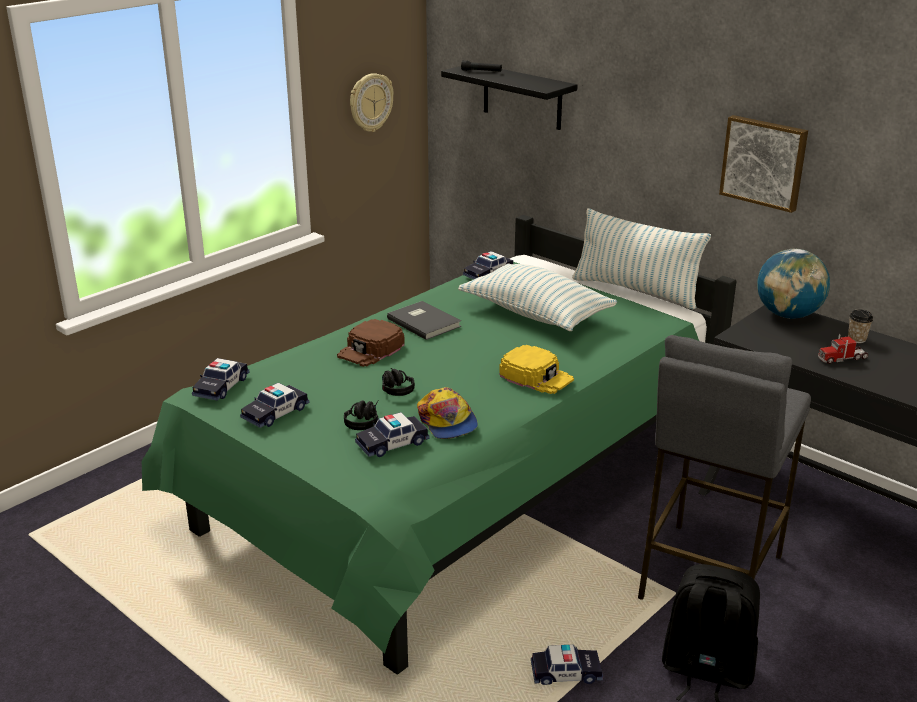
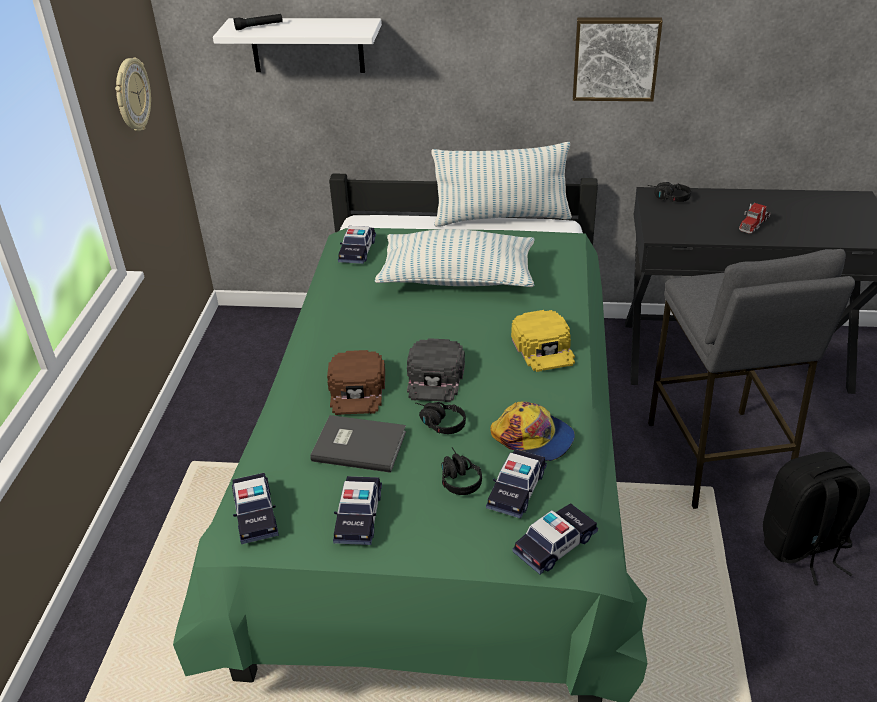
camera: 35 degrees left, 10 degrees up
grey book [387,301,461,340] -> grey book moved to [310,415,406,473]
black shelf [441,66,578,130] -> white shelf [213,18,382,73]
yellow cap [499,345,574,394] -> yellow cap turned 75 degrees clockwise [511,310,575,372]
toy car [531,645,603,685] -> toy car moved to [512,503,598,574]
globe [757,249,830,319] -> black headphones [648,182,691,202]
cup [848,309,873,343] -> none
none -> black cap [407,338,465,402]

